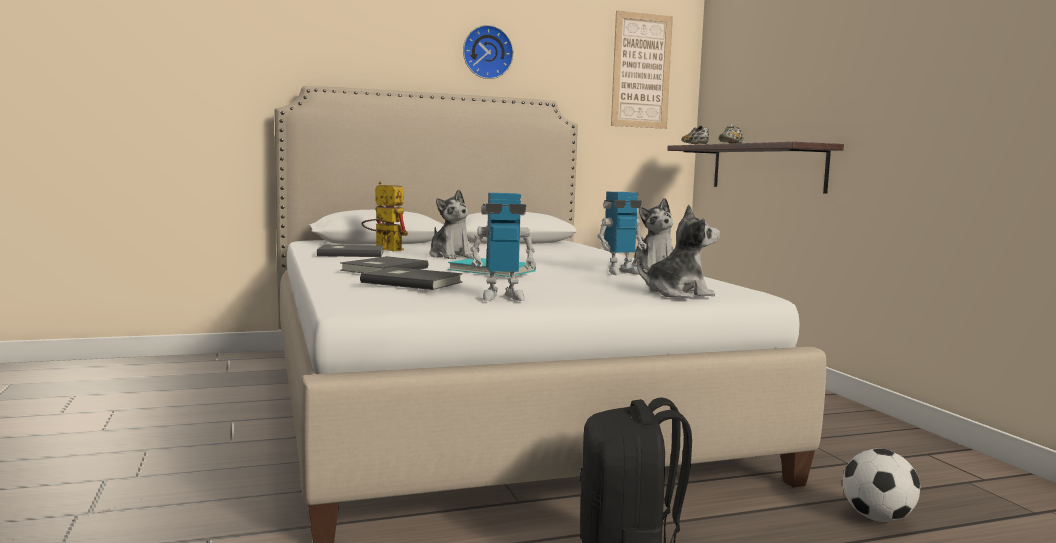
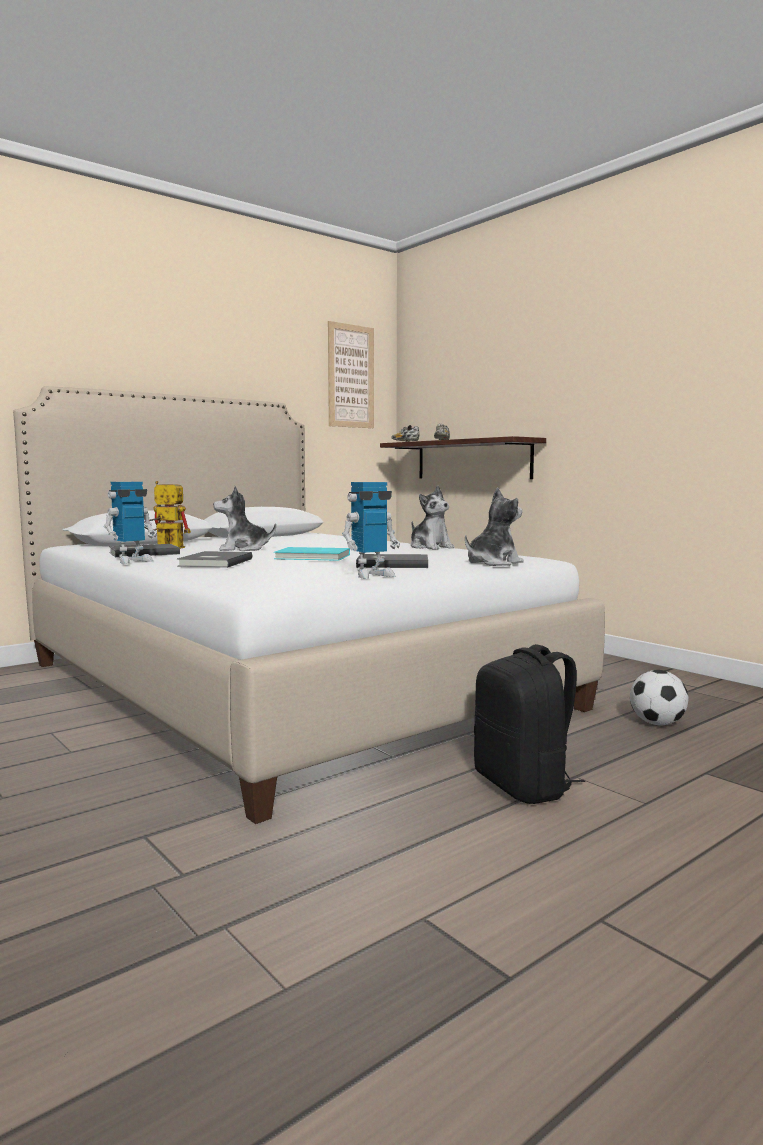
camera: 20 degrees left, 0 degrees up
grey book [360,267,463,290] -> grey book moved to [356,554,428,568]
plush toy [429,189,473,259] -> plush toy turned 135 degrees clockwise [213,486,276,551]
wall clock [463,25,513,79] -> none
toy robot [598,192,647,275] -> toy robot moved to [104,482,157,564]

